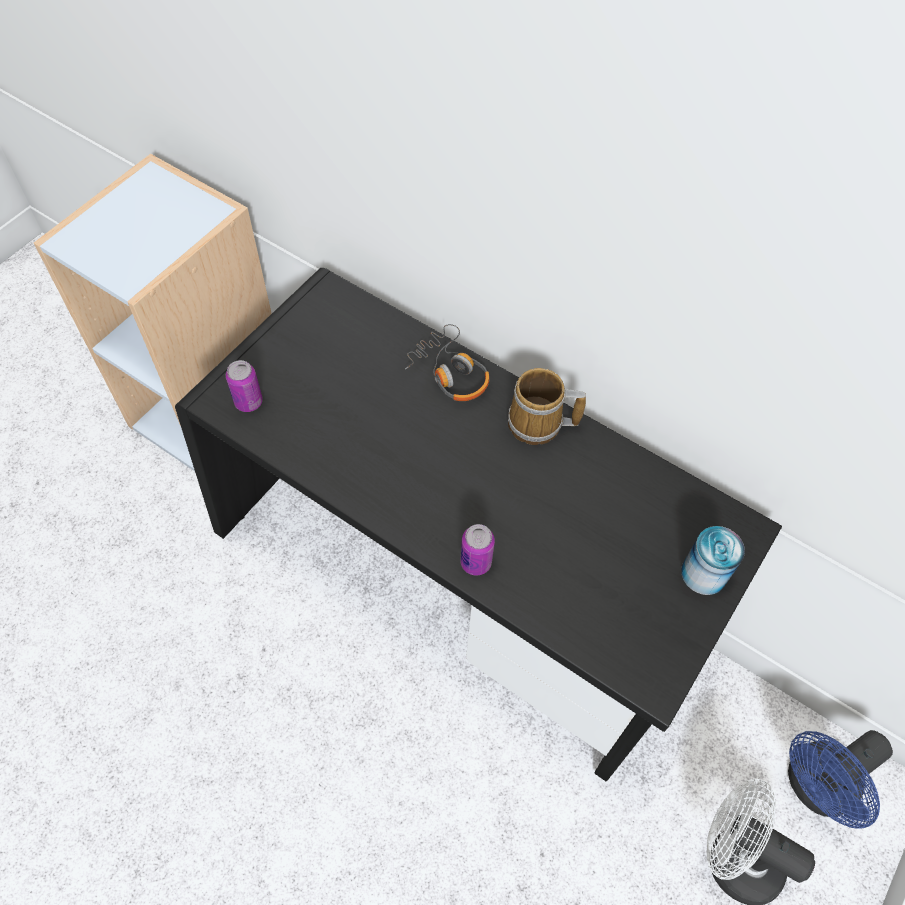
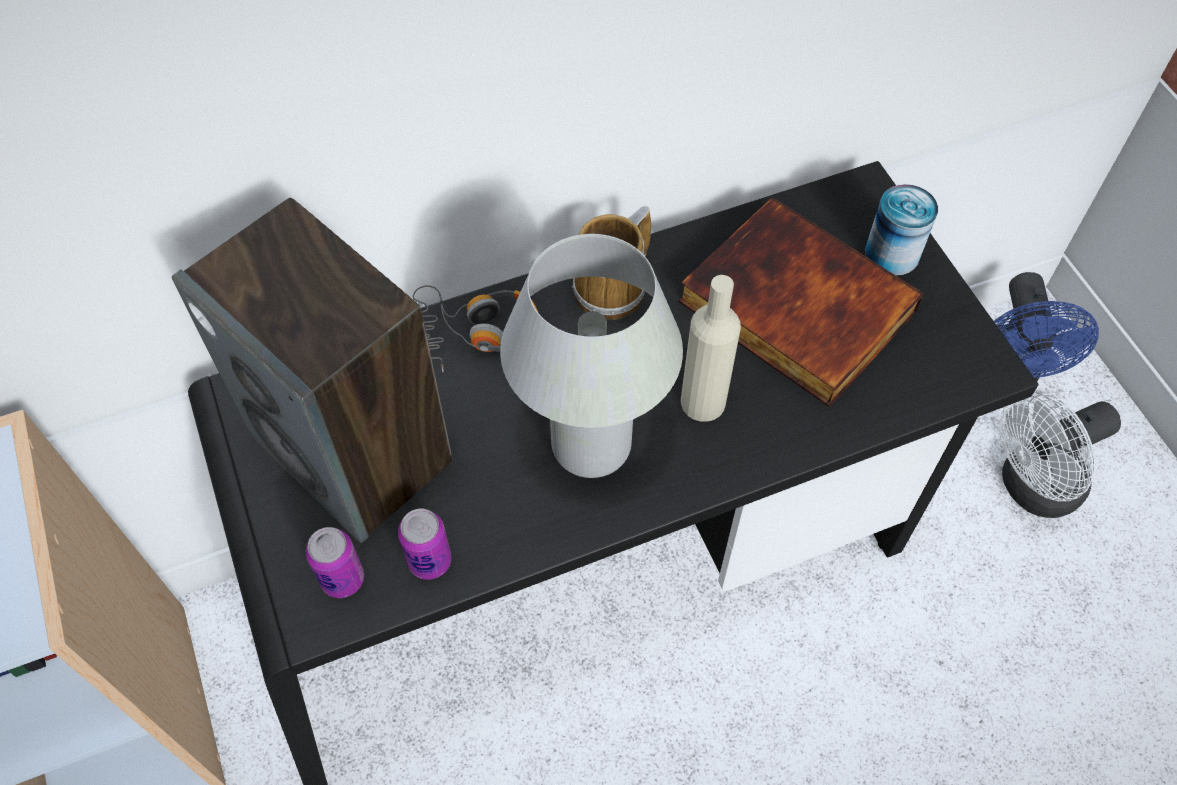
camera: 55 degrees left, 0 degrees up
can [460,524,495,576] -> can moved to [398,509,451,580]
none -> speaker [172,198,453,543]
none -> white table lamp [500,234,683,478]
none -> book [679,197,924,407]
none -> beige bottle [681,275,741,422]

